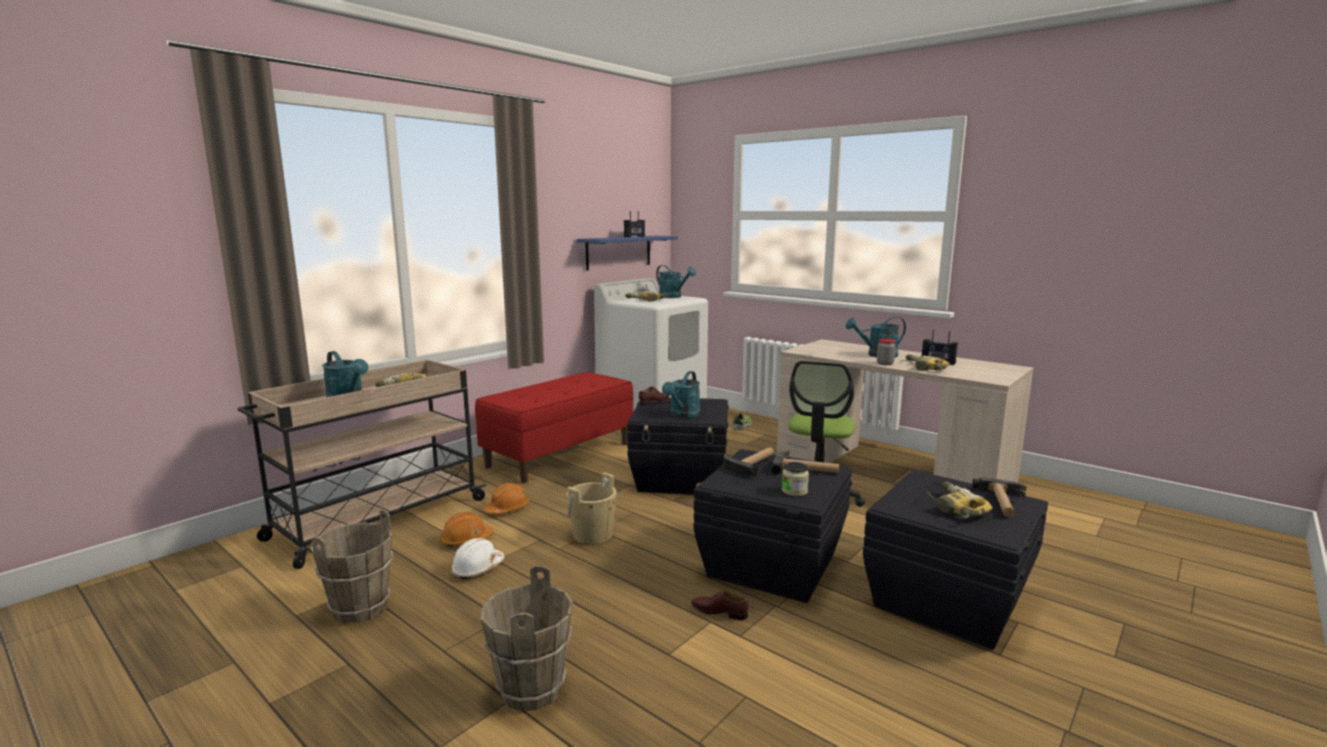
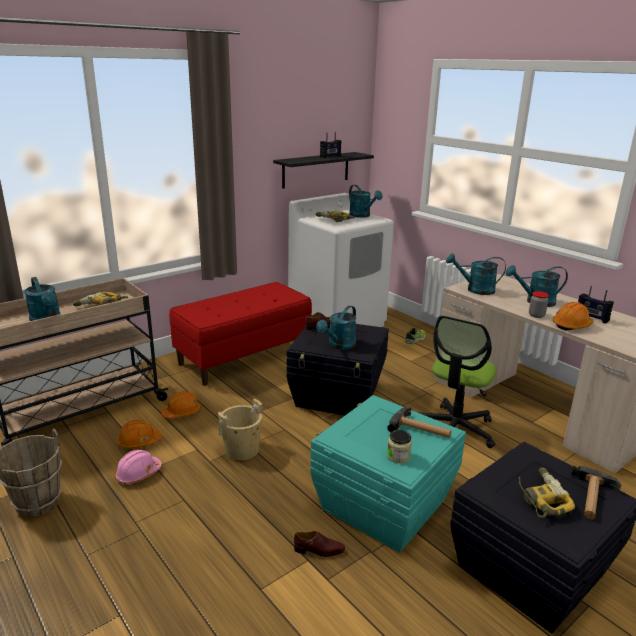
camera: 10 degrees right, 10 degrees up
white hard hat [450,538,504,579] -> pink hard hat [114,449,162,484]
brown bucket [481,565,573,711] -> none
blue shelf [577,236,678,270] -> black shelf [273,152,374,189]
brown shoe [691,591,749,620] -> brown shoe turned 150 degrees clockwise [294,531,345,557]
black storage box [693,449,852,603] -> turquoise storage box [310,395,466,552]
hammer [724,447,774,477] -> none
power drill [903,354,949,371] -> orange hard hat [553,302,594,331]
none -> turquoise watering can [446,253,506,295]

